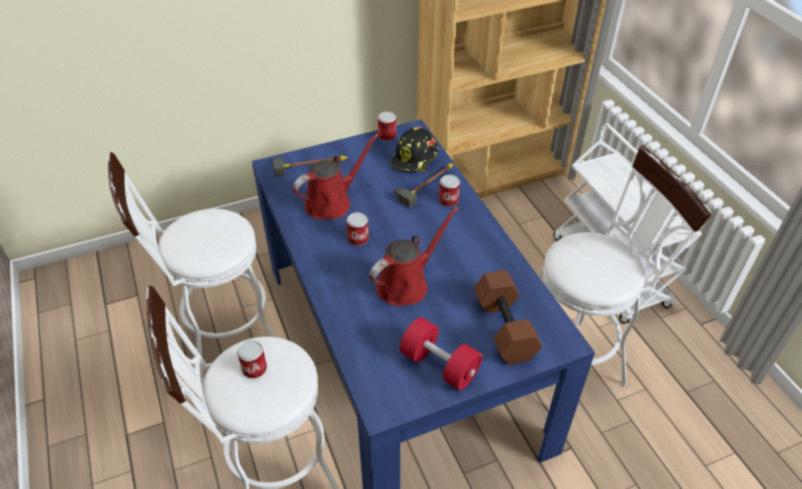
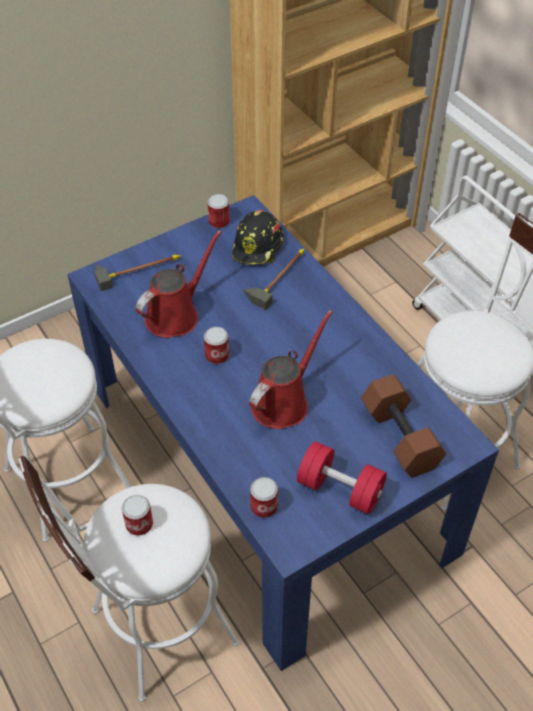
camera: 10 degrees left, 5 degrees up
can [439,175,460,207] -> can moved to [250,477,278,518]

